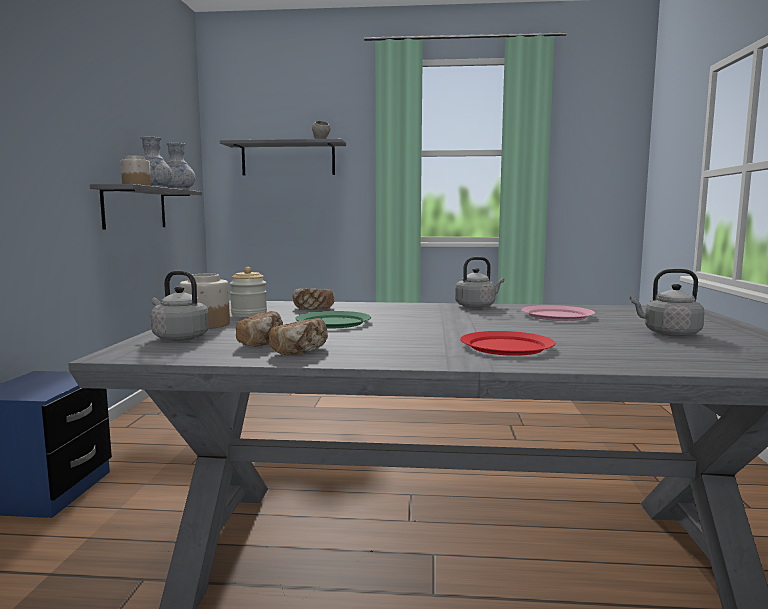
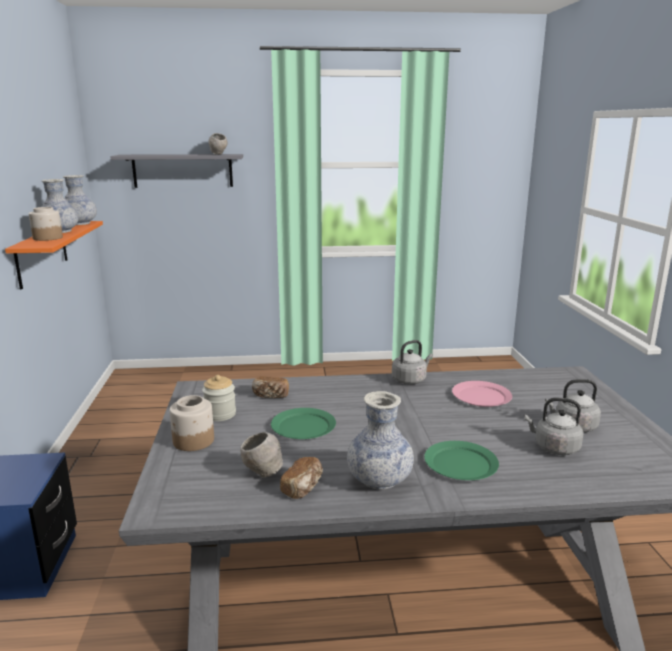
camera: 10 degrees left, 10 degrees up
grey shelf [90,184,202,230] -> orange shelf [5,221,103,290]
grey kettle [151,271,209,341] -> grey kettle moved to [524,398,584,455]
bread [236,311,283,347] -> grey bowl [240,432,283,478]
red plate [460,331,555,356] -> green plate [424,441,499,480]
none -> vase [347,391,414,490]

